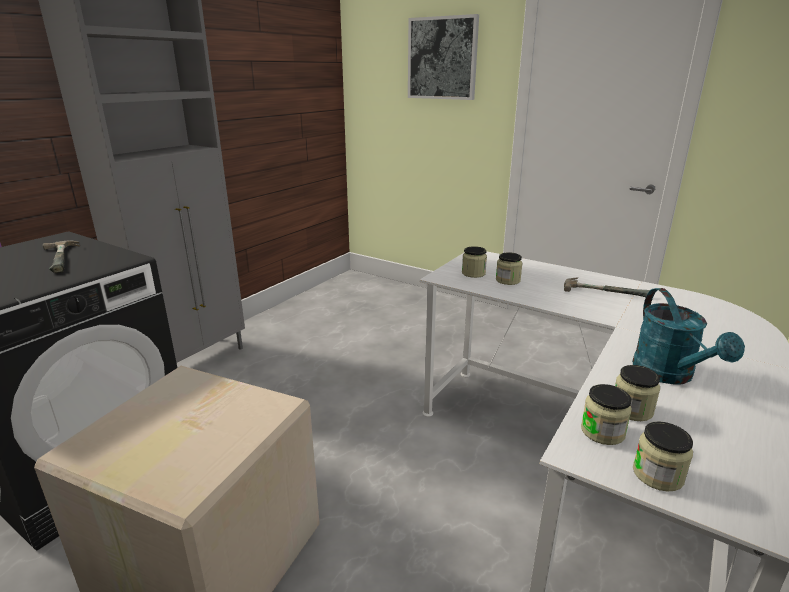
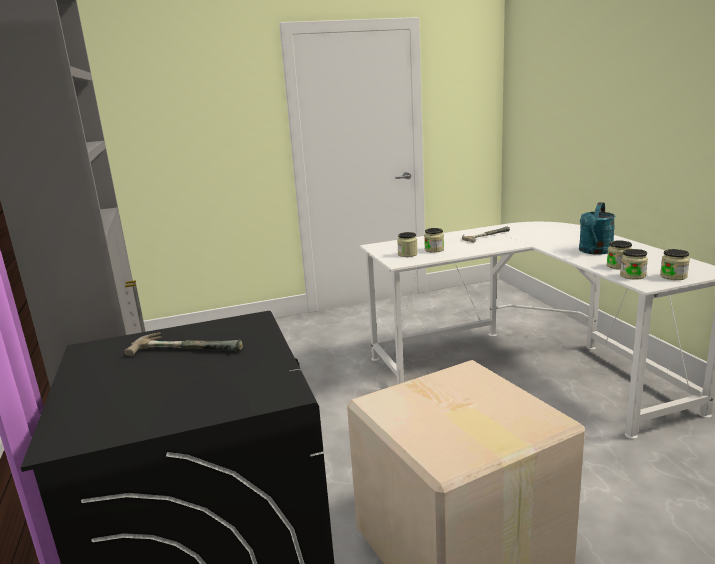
camera: 50 degrees left, 5 degrees down
picture [408,14,479,100] -> none
turquoise watering can [632,288,745,385] -> turquoise watering can turned 90 degrees clockwise [579,202,615,255]

